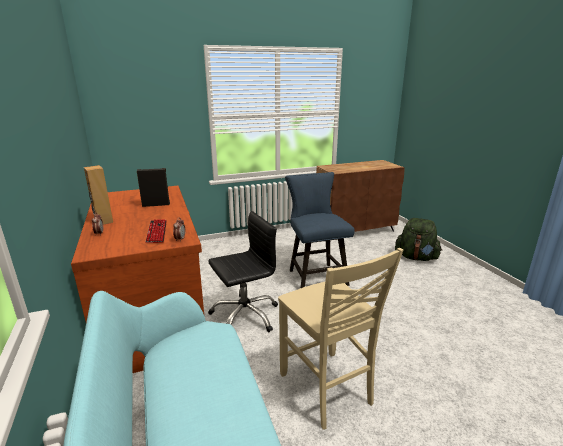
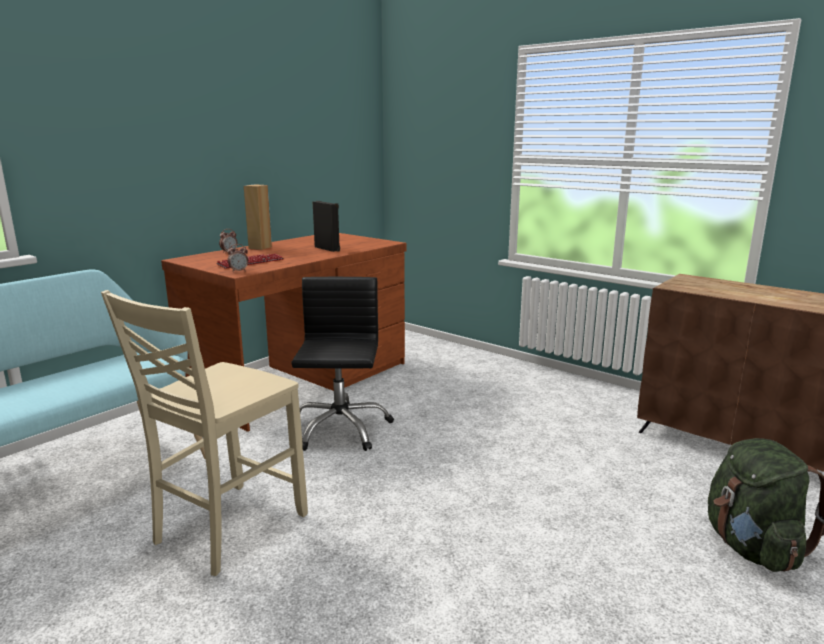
camera: 60 degrees right, 5 degrees down
black office chair [208,211,278,332] -> black office chair turned 120 degrees counterclockwise [291,277,394,451]
blue chair [285,172,355,288] -> none

